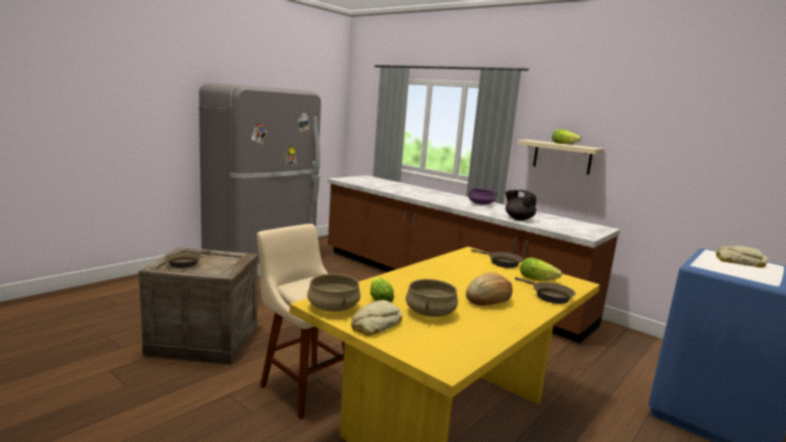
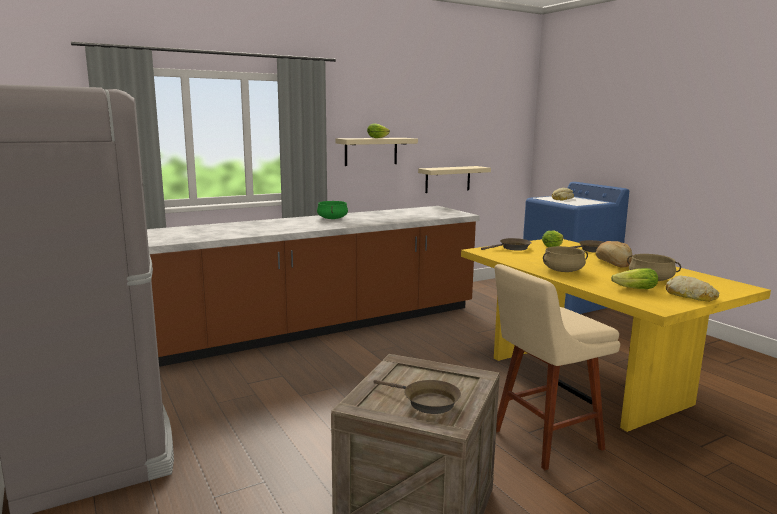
camera: 70 degrees left, 0 degrees up
beige cooking pot [307,274,360,312] -> beige cooking pot moved to [543,246,588,272]
purple cooking pot [468,188,497,205] -> green cooking pot [317,201,348,219]
black teapot [505,190,536,221] -> none
none -> beige shelf [418,166,491,193]

